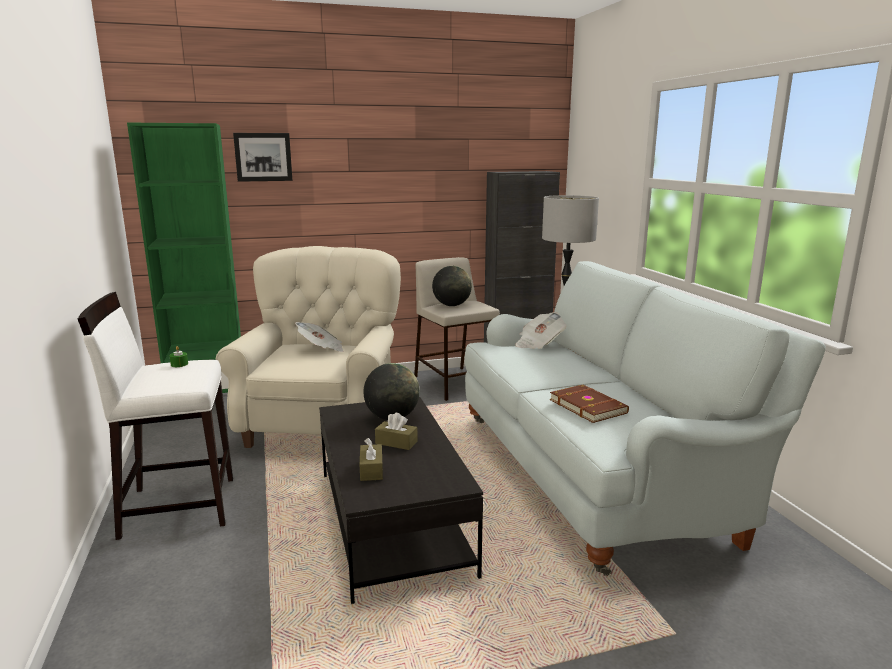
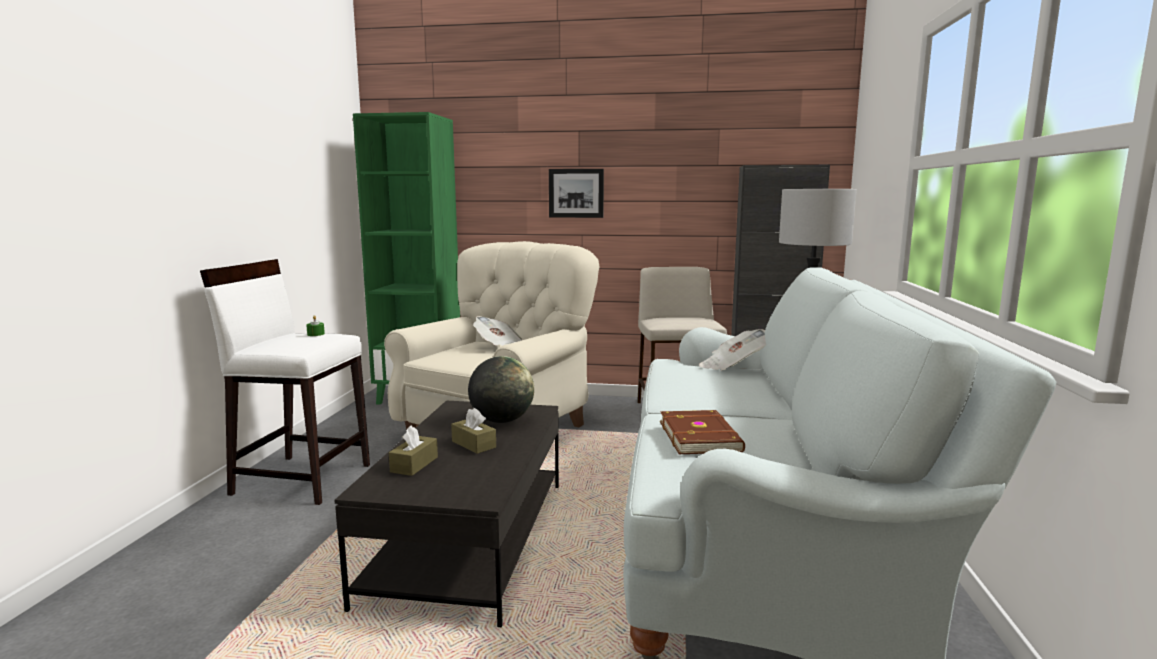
camera: 25 degrees right, 5 degrees down
picture [233,133,293,182] -> picture moved to [549,169,604,218]
globe [432,266,472,306] -> none

